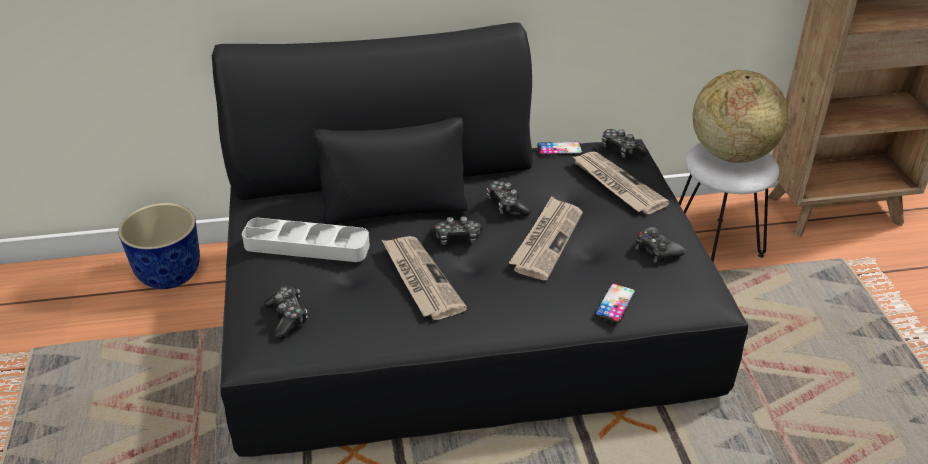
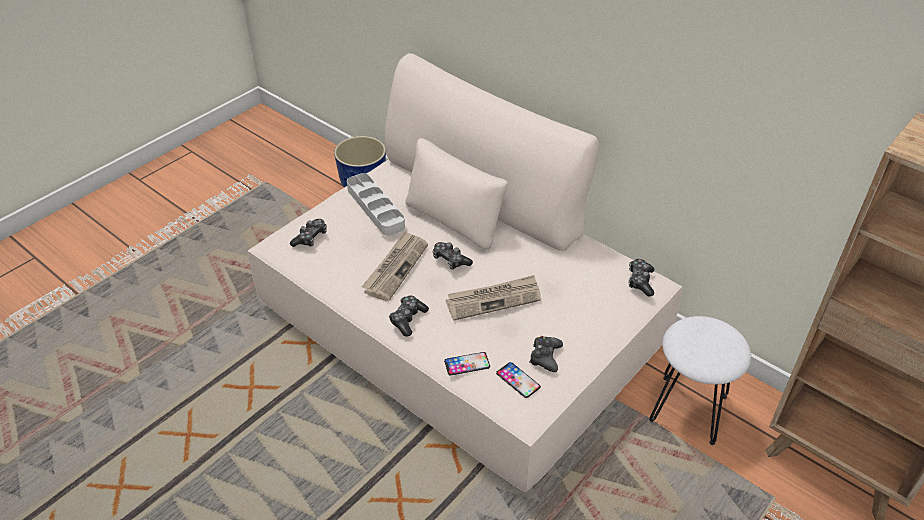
camera: 50 degrees right, 5 degrees up
black sofa [212,22,748,457] -> beige sofa [248,53,682,492]
game controller [486,180,531,216] -> game controller moved to [389,296,429,336]
phone [537,142,583,155] -> phone moved to [496,362,541,398]
newspaper [572,151,670,214] -> none
globe [693,70,788,163] -> none

